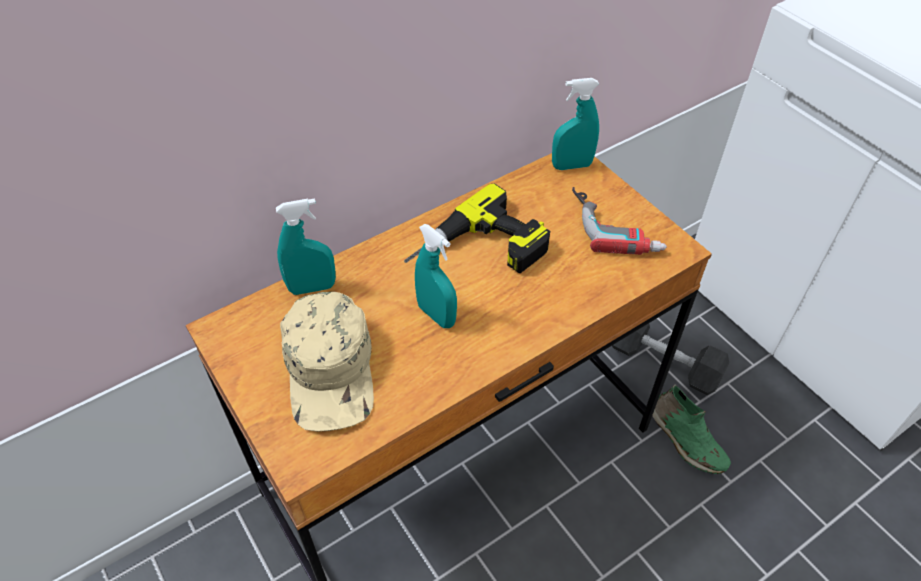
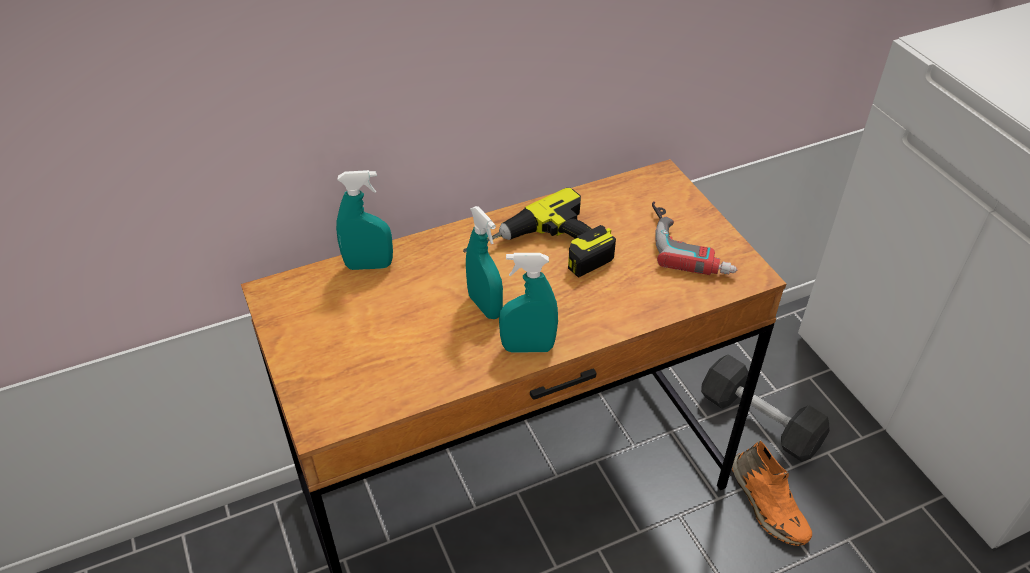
camera: 10 degrees right, 5 degrees down
beige cap [280,292,374,432] -> none
turquoise spray bottle [552,78,599,170] -> turquoise spray bottle moved to [499,253,558,353]
green shoe [652,385,731,474] -> orange shoe [732,440,812,546]

